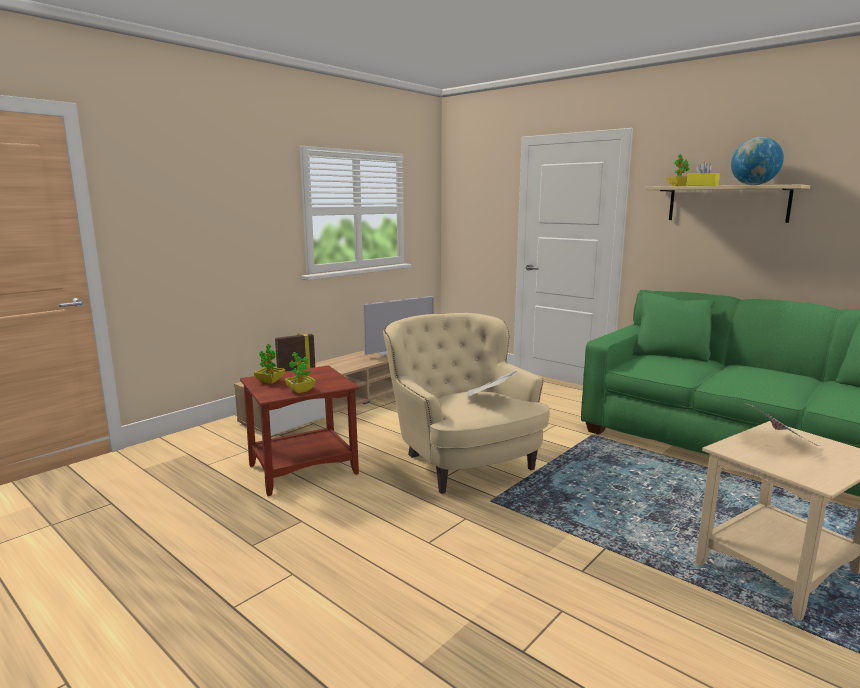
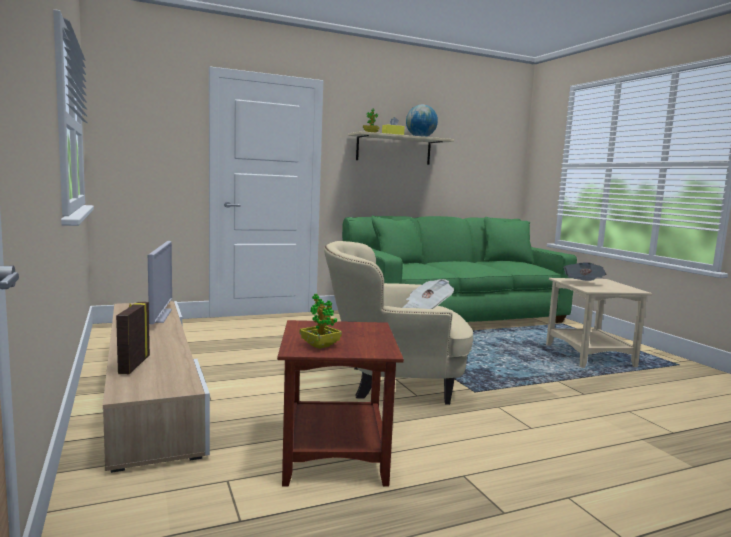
camera: 65 degrees left, 5 degrees down
potted plant [285,352,316,393] -> none

